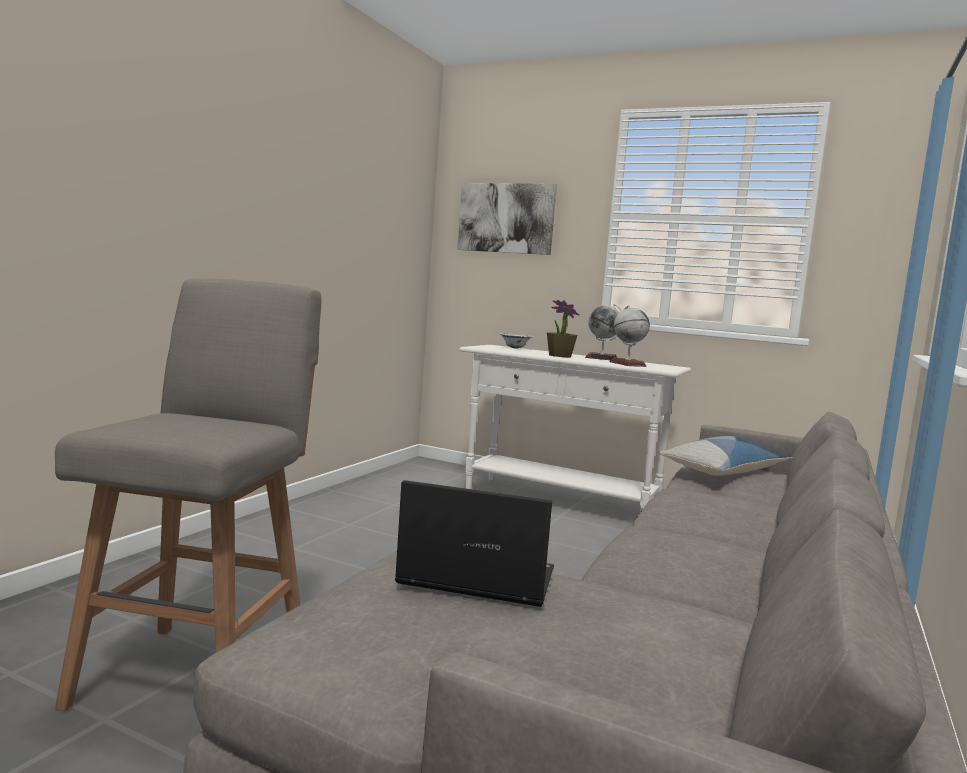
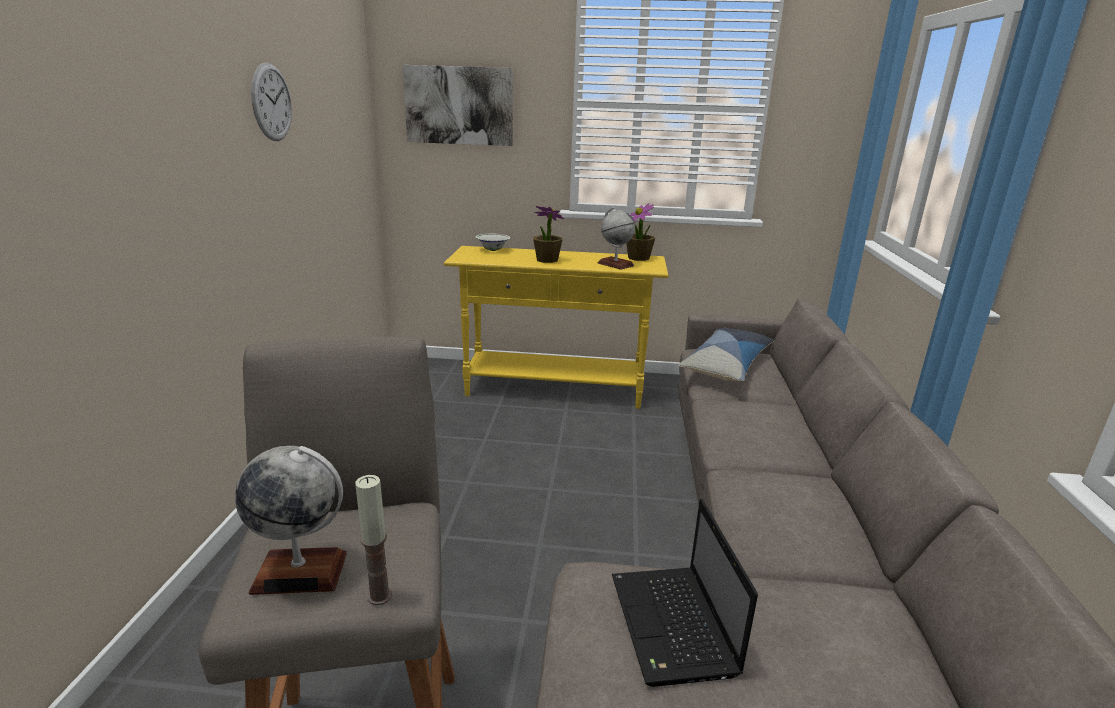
camera: 20 degrees left, 15 degrees up
laptop [394,480,554,607] -> laptop turned 90 degrees counterclockwise [612,499,758,687]
white console table [459,345,691,511] -> yellow console table [444,246,669,409]
globe [585,304,622,360] -> globe moved to [235,446,347,595]
none -> wall clock [251,62,292,141]
none -> candle [355,475,392,605]
none -> potted plant [626,203,655,261]

